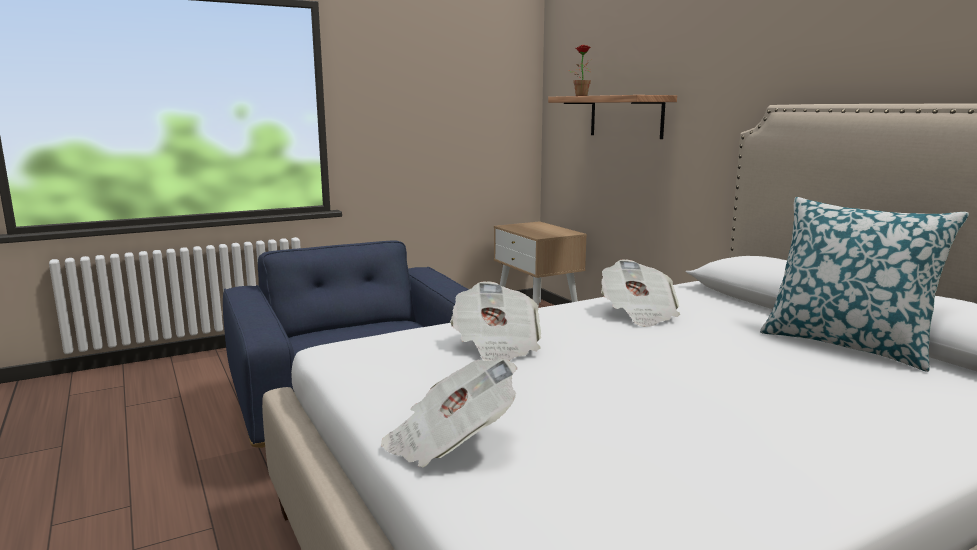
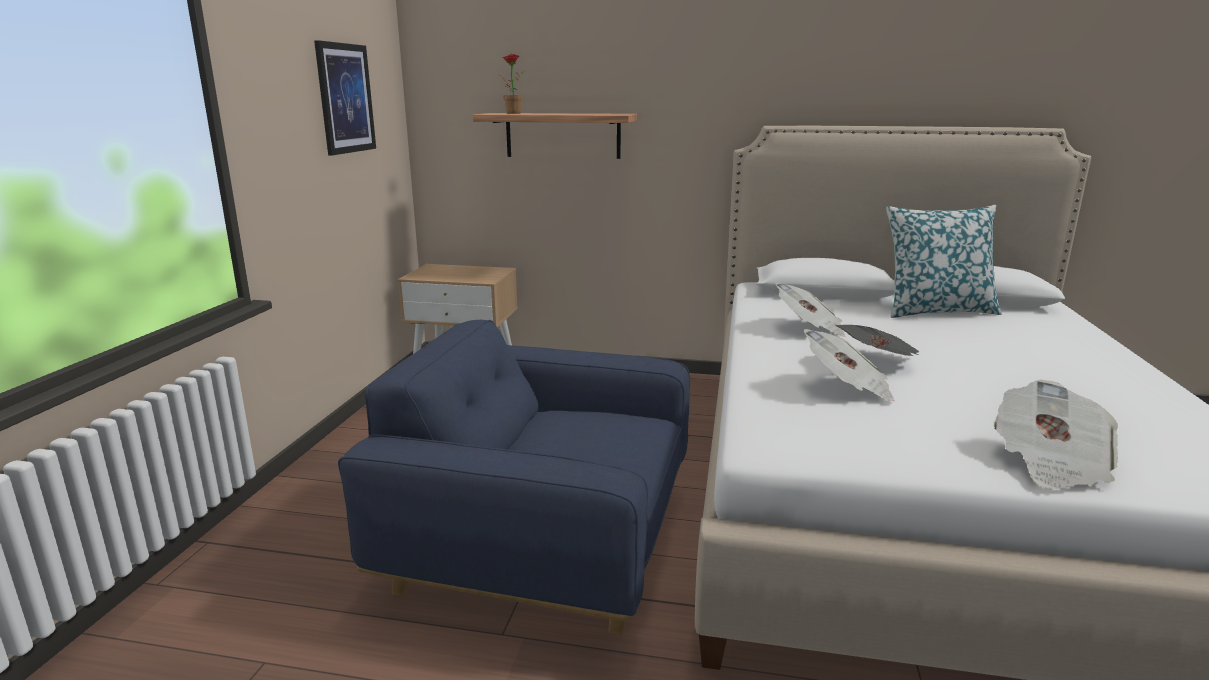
camera: 50 degrees left, 5 degrees up
none -> picture [314,40,376,155]
none -> newspaper [835,325,919,356]

